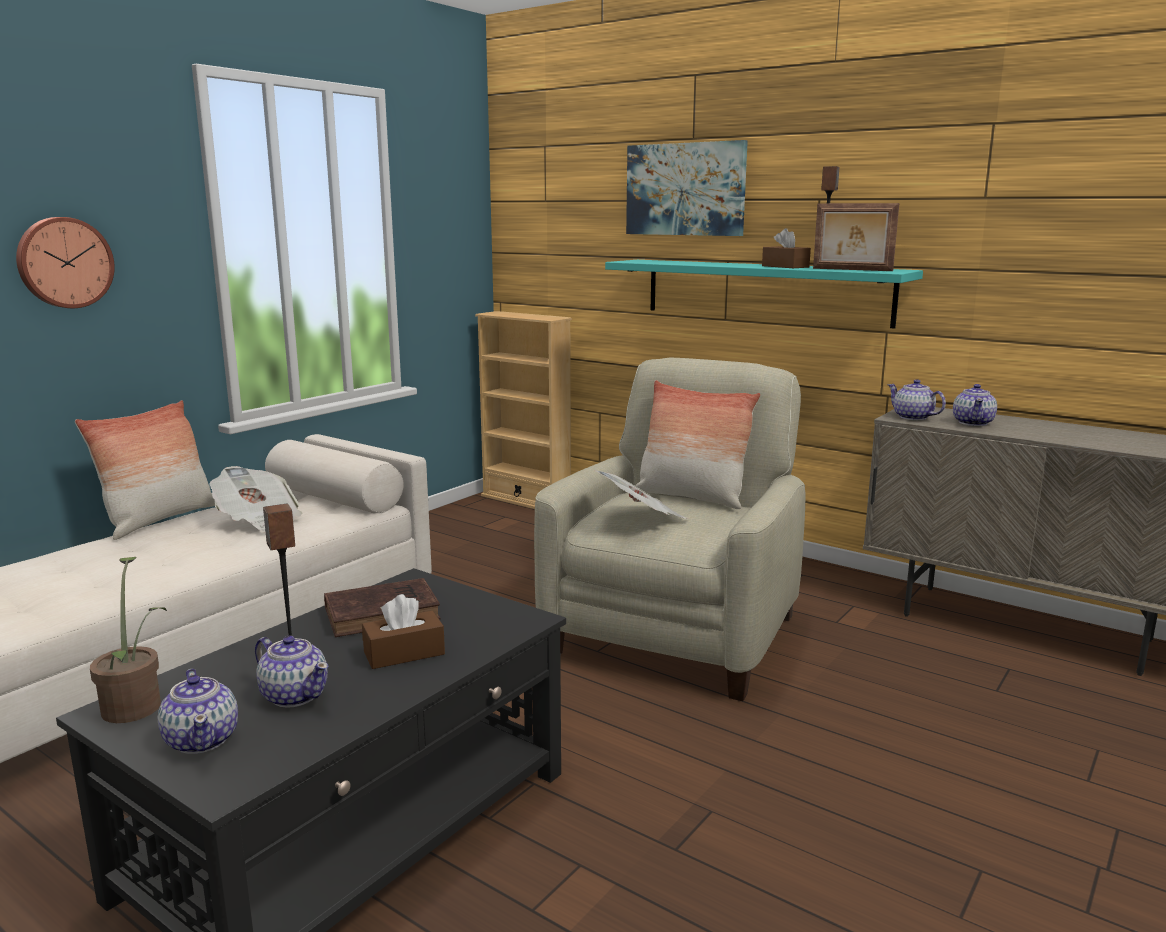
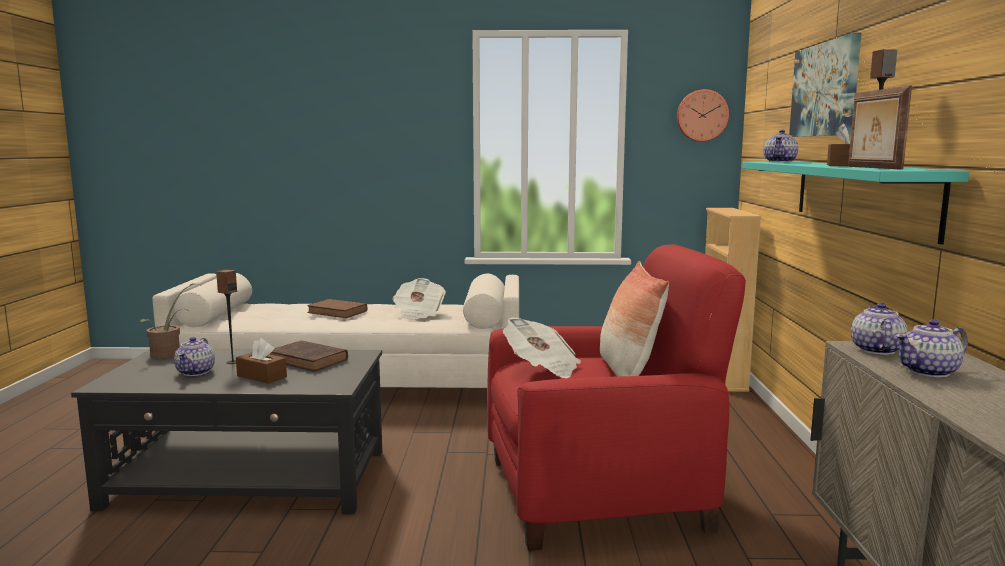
camera: 55 degrees right, 5 degrees down
wall clock [16,217,115,308] -> wall clock moved to [677,89,729,141]
pillow [75,400,215,540] -> none
teapot [158,669,238,754] -> teapot moved to [764,130,798,162]
beige armchair [534,358,805,701] -> red armchair [487,244,746,551]
none -> brown book [307,299,367,318]

